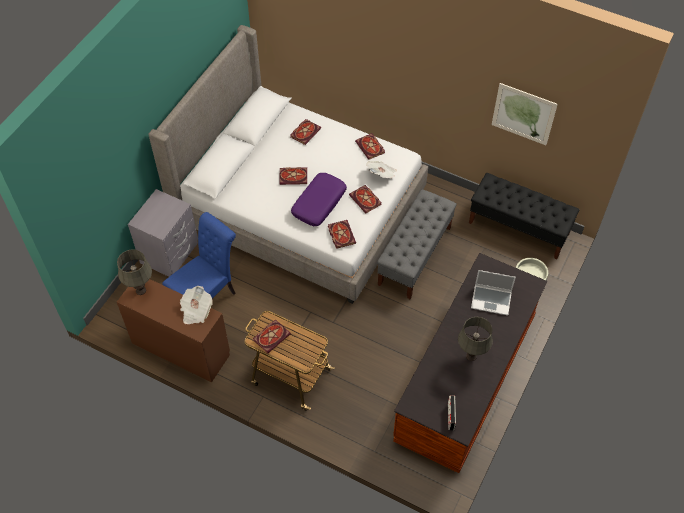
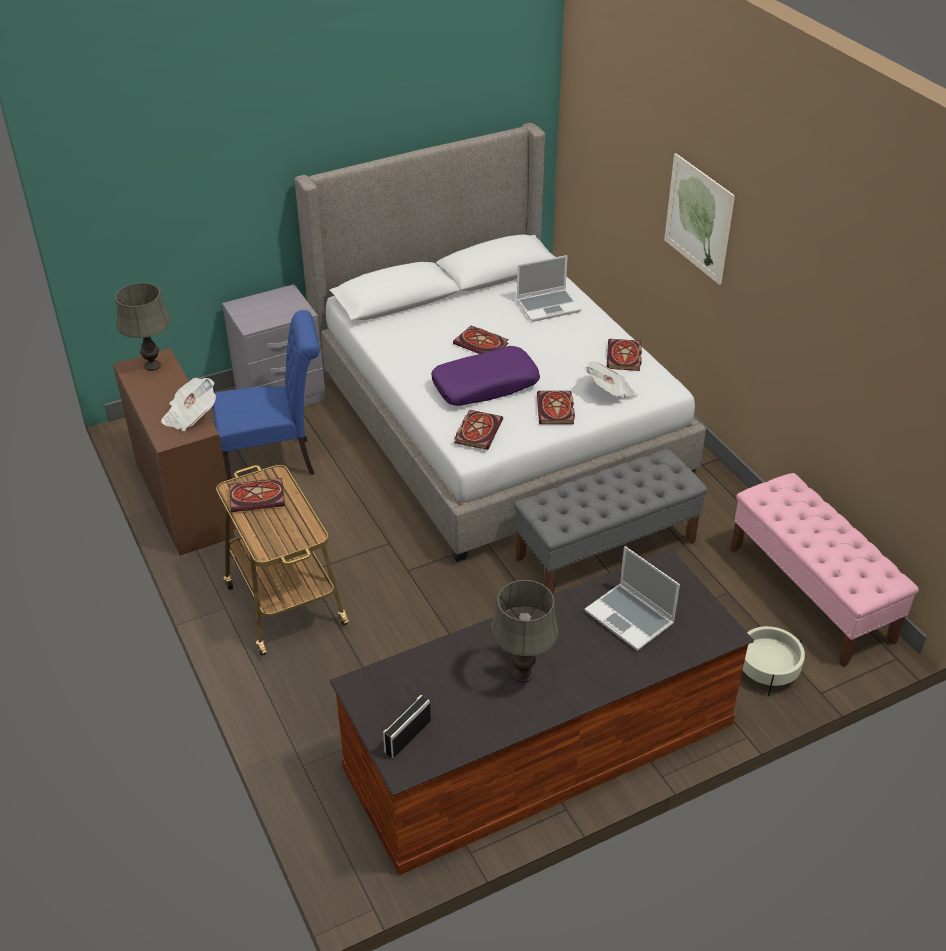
camera: 35 degrees right, 15 degrees down
book [290,119,321,145] -> laptop [516,255,581,322]
black bench [469,173,580,259] -> pink bench [730,473,919,667]
picture [492,83,558,145] -> picture moved to [664,153,735,285]

